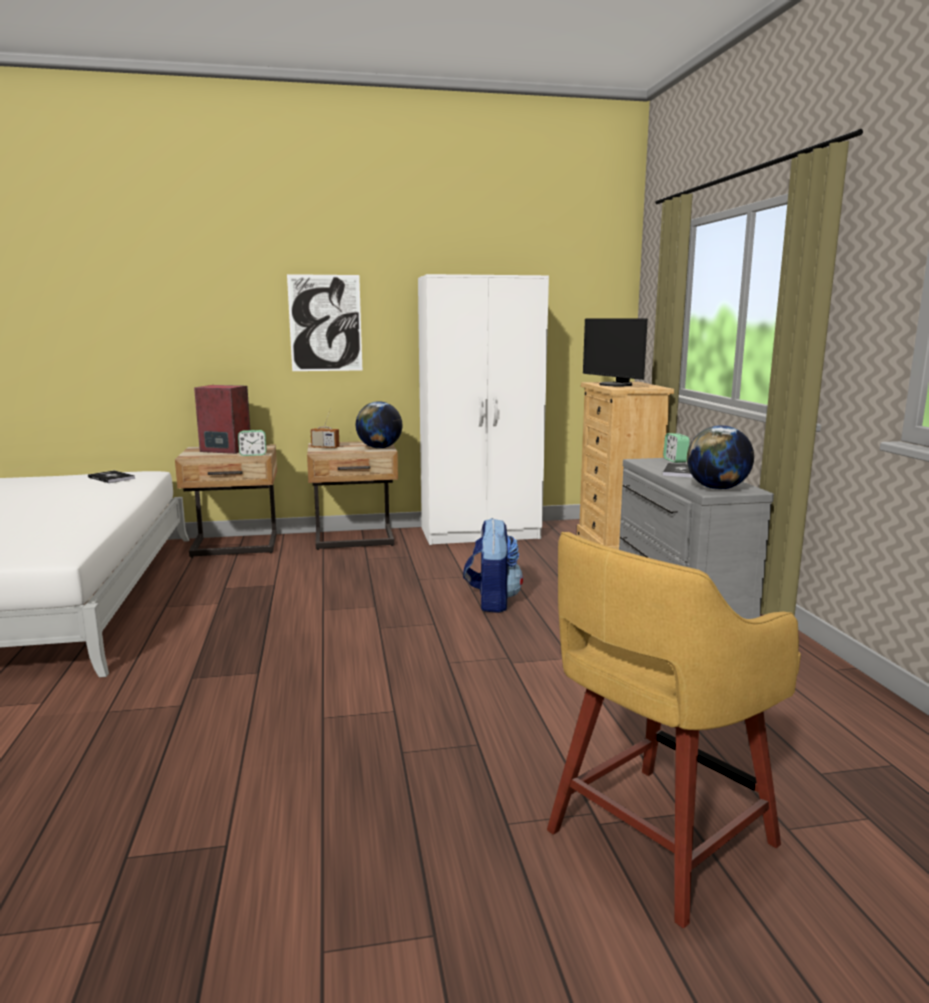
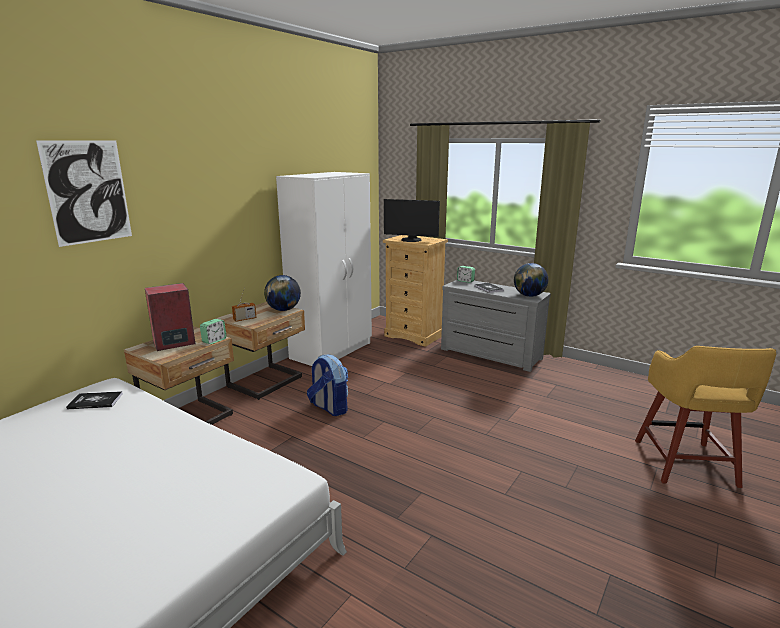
camera: 45 degrees left, 5 degrees up
picture [287,274,362,371] -> picture moved to [36,140,132,247]
backpack [463,518,523,613] -> backpack moved to [307,354,348,416]

